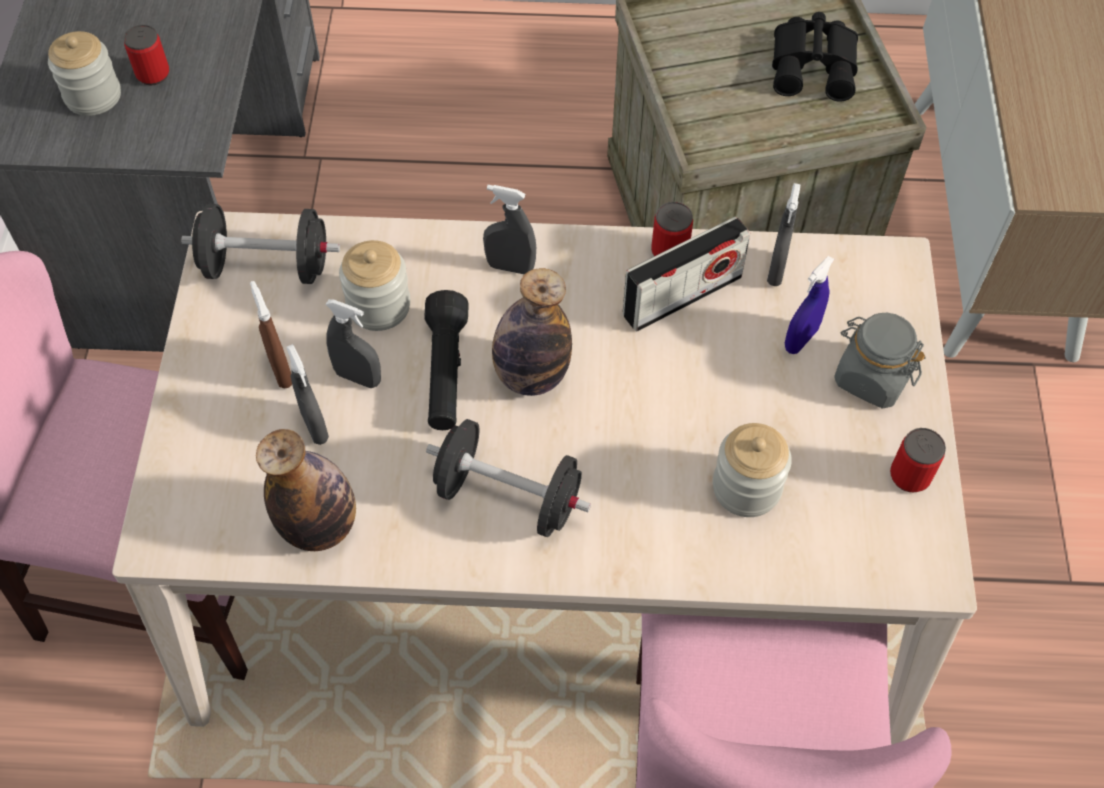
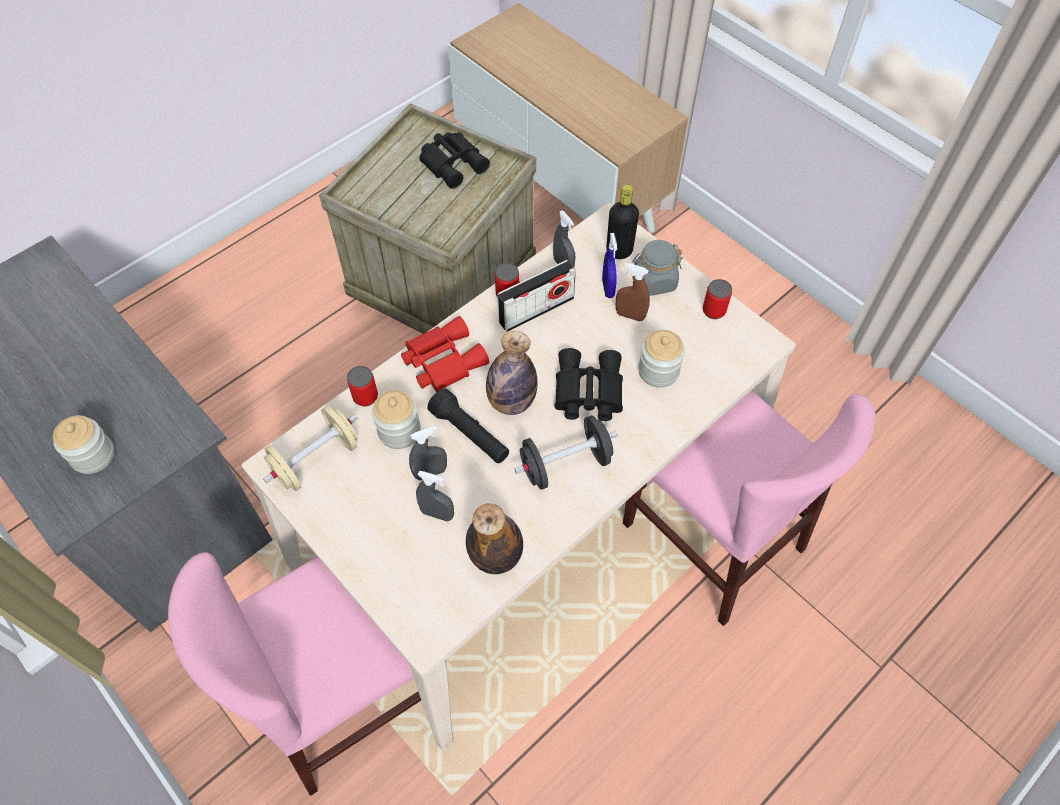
camera: 45 degrees left, 0 degrees up
can [123,25,169,85] -> can moved to [347,366,378,406]
black dumbbell [181,204,340,284] -> beige dumbbell [263,406,358,491]
brown spray bottle [250,281,292,388] -> brown spray bottle moved to [616,263,650,322]
grey spray bottle [483,185,536,275] -> red binoculars [401,316,489,392]
radio [623,216,751,332] -> radio turned 45 degrees clockwise [497,260,576,332]
none -> black binoculars [554,348,623,421]
none -> black bottle [606,184,639,259]

